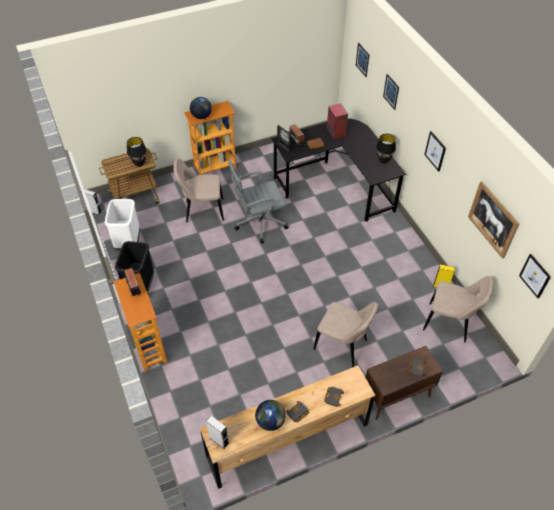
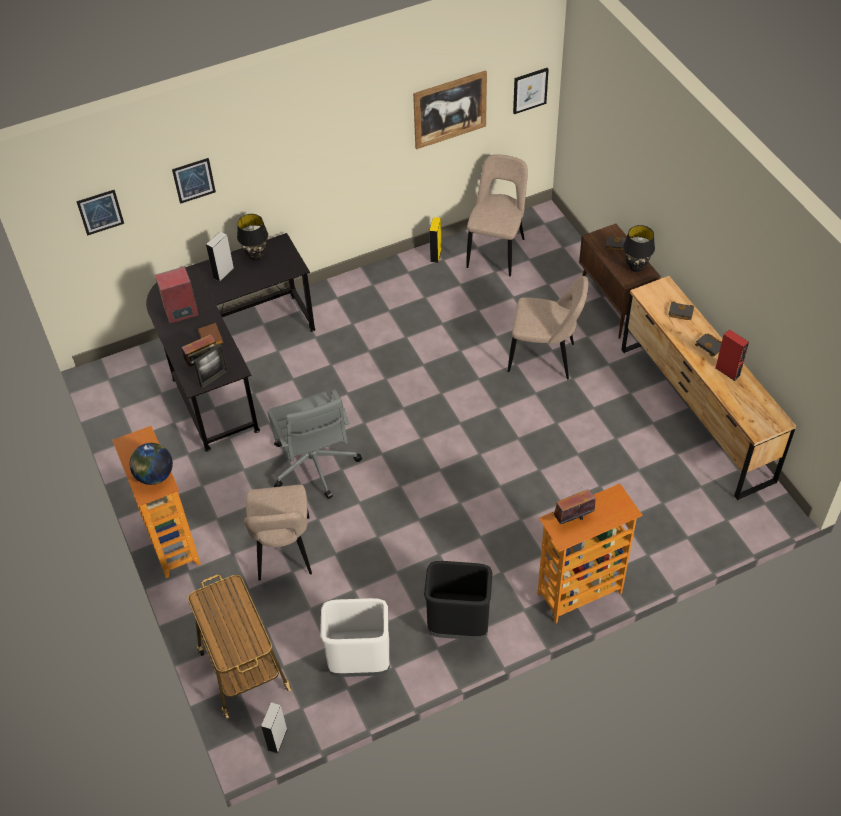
camera: 90 degrees left, 0 degrees up
black table lamp [127,137,147,167] -> black table lamp moved to [623,225,655,272]
grey speaker [206,416,229,449] -> grey speaker moved to [206,232,234,282]
globe [255,400,286,431] -> red speaker [715,329,749,381]
beige chair [313,302,379,367] -> beige chair turned 75 degrees clockwise [508,276,588,380]
picture [424,131,446,171] -> none

